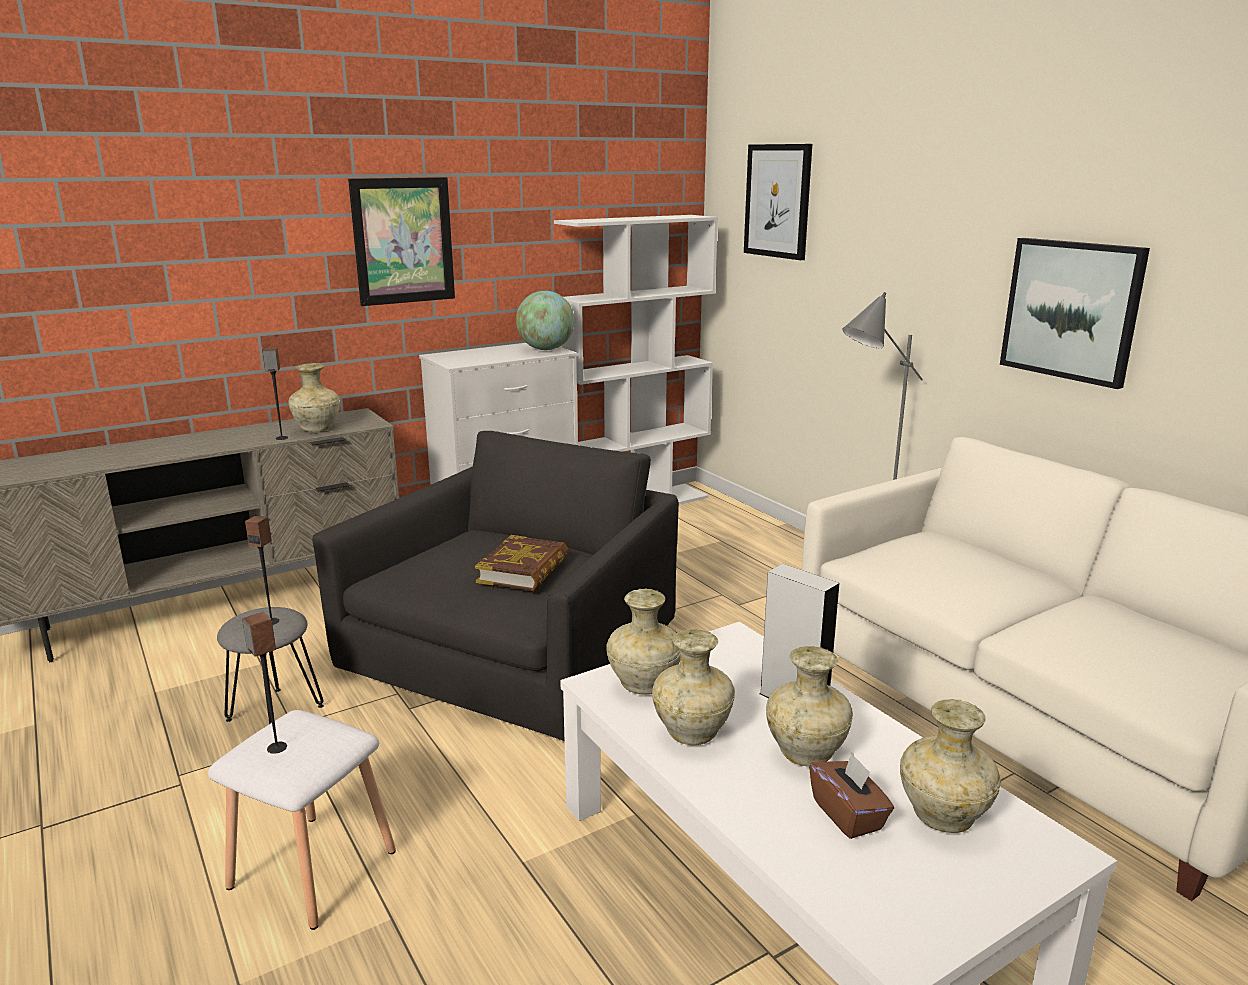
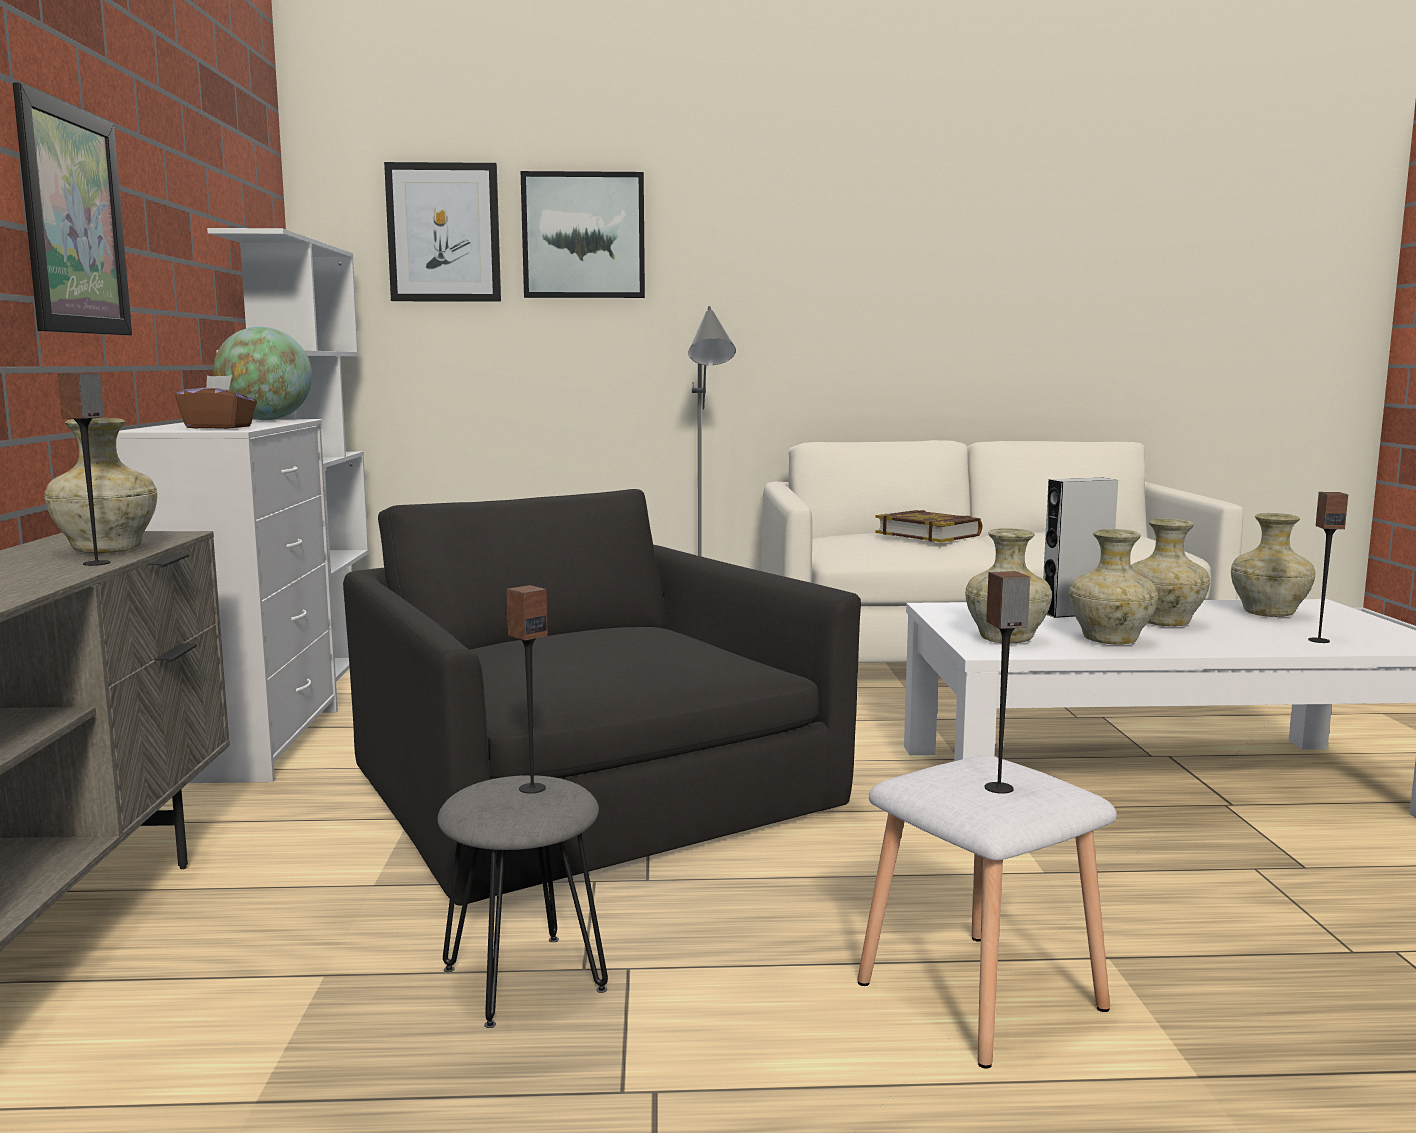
camera: 60 degrees left, 10 degrees down
book [475,535,569,591] -> book moved to [876,510,983,542]
brown tissue box [809,753,894,839] -> brown tissue box moved to [175,375,257,429]
picture [1000,238,1150,389] -> picture moved to [521,171,645,298]
none -> speaker [1308,492,1348,643]

